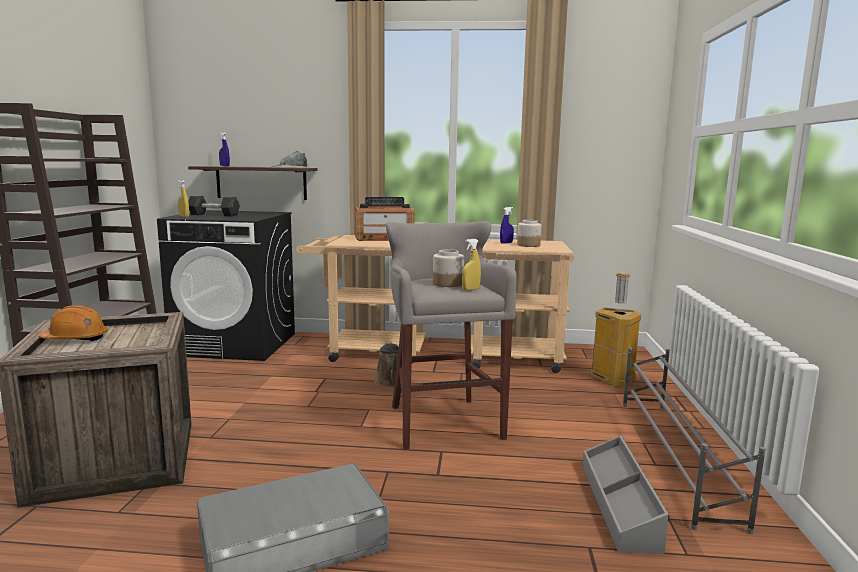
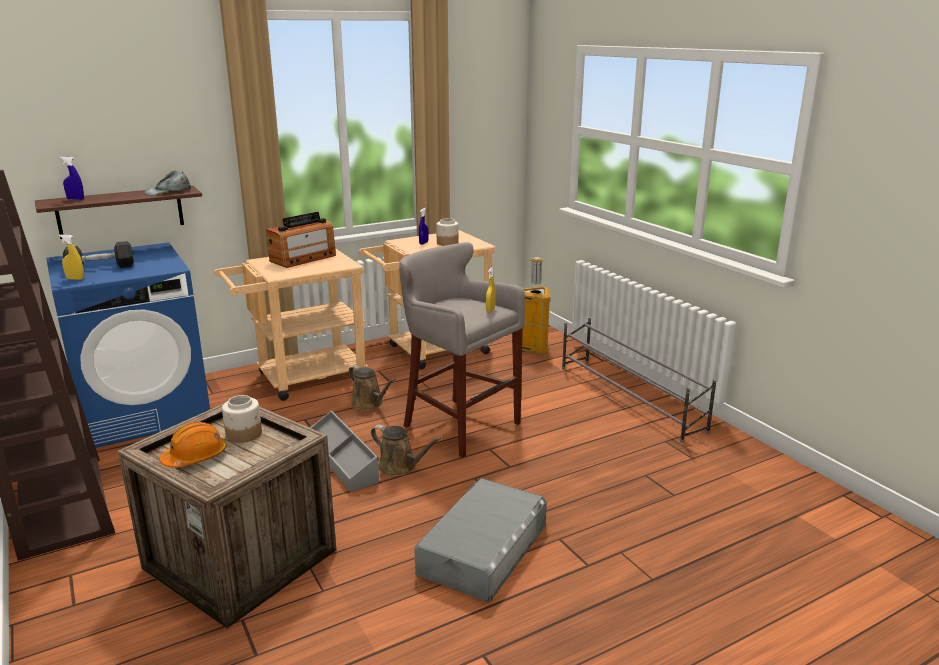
camera: 35 degrees left, 10 degrees up
black washing machine [157,210,295,361] -> blue washing machine [46,242,210,448]
jar [433,249,464,287] -> jar moved to [222,395,262,443]
grey storage box [582,436,670,554] -> grey storage box moved to [310,411,379,492]
none -> brown watering can [371,425,442,477]

